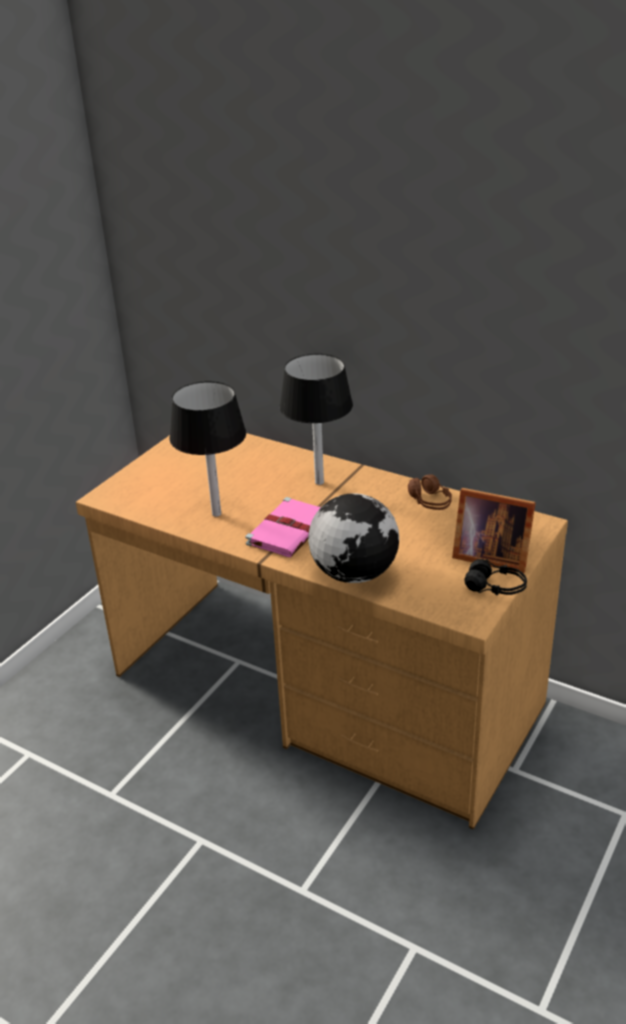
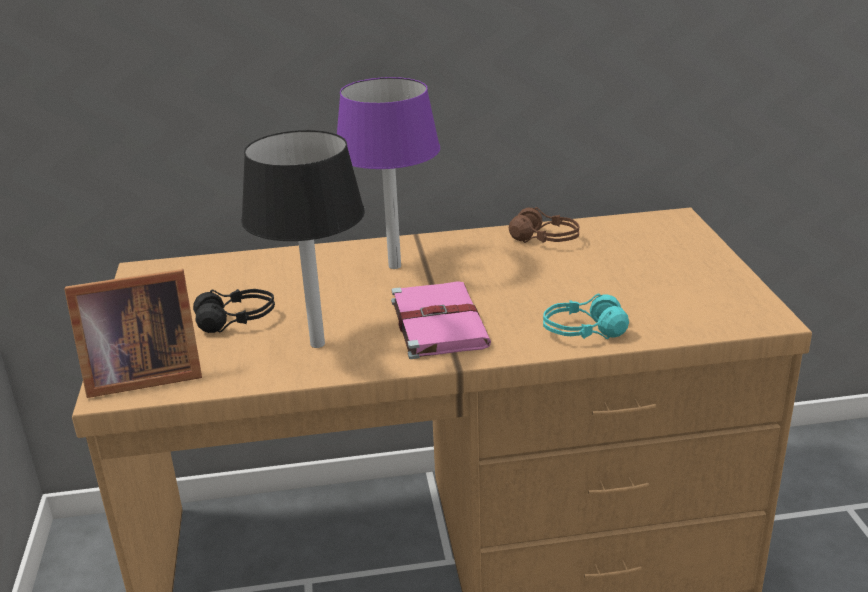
camera: 40 degrees left, 5 degrees down
black table lamp [279,354,353,485] -> purple table lamp [337,77,440,269]
globe [308,493,399,583] -> turquoise headphones [543,294,629,339]
picture frame [452,488,536,574] -> picture frame moved to [64,269,202,398]
black headphones [464,559,527,595] -> black headphones moved to [193,289,275,333]

